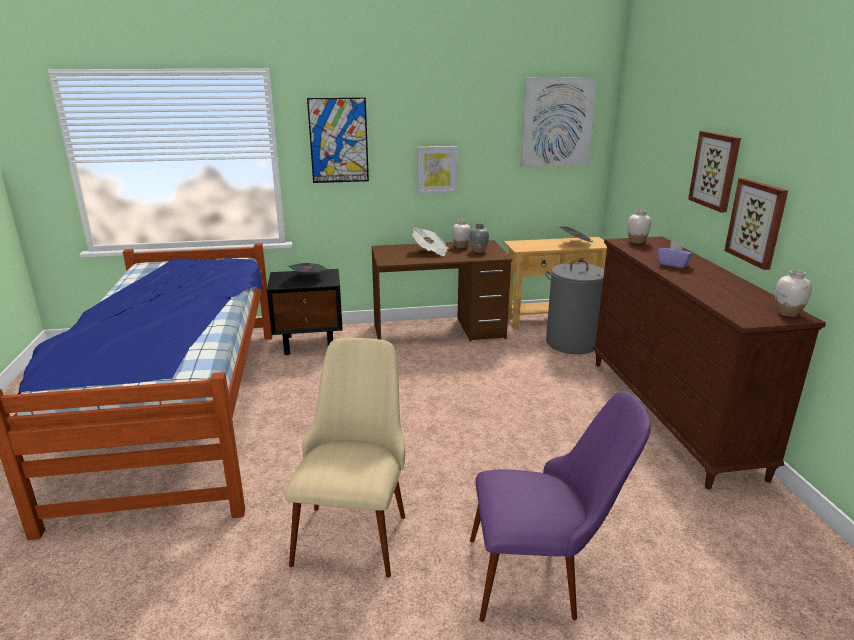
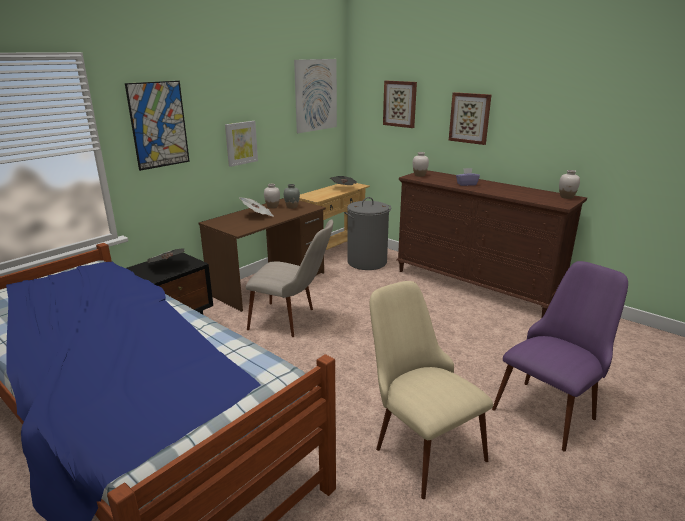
camera: 40 degrees left, 0 degrees up
picture [724,178,788,270] -> picture moved to [383,81,417,128]
none -> beige chair [246,219,333,337]

